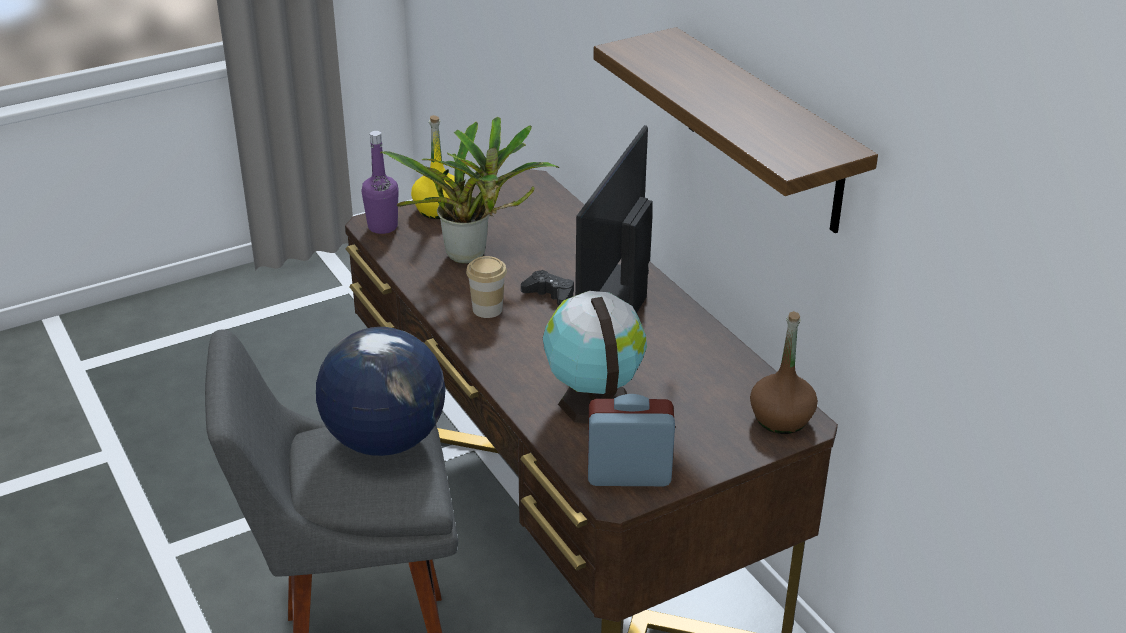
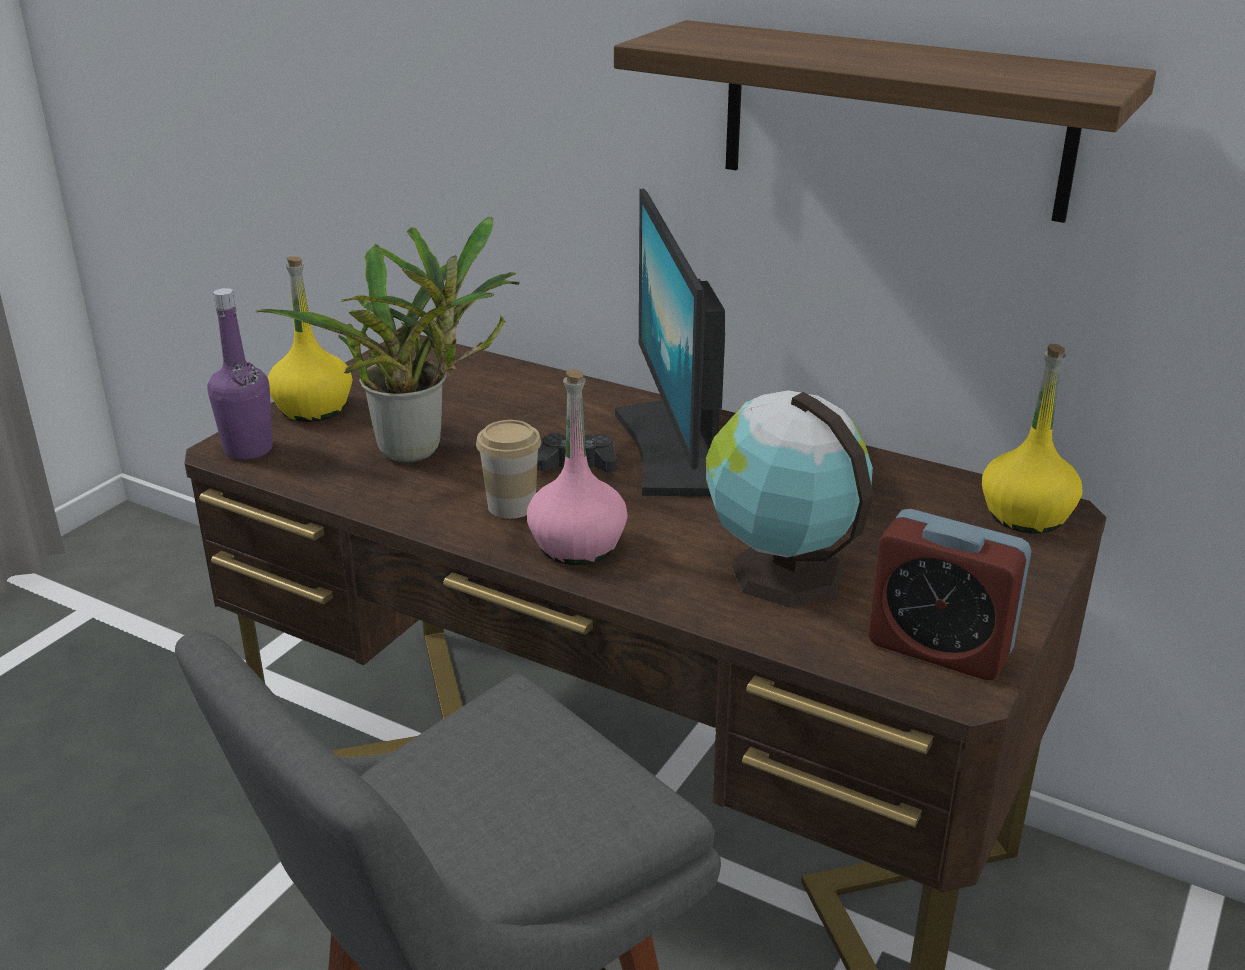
camera: 30 degrees left, 5 degrees down
globe [316,327,446,456] -> none
alarm clock [588,394,675,486] -> alarm clock turned 120 degrees counterclockwise [869,509,1031,680]
brown bottle [750,311,818,434] -> yellow bottle [982,344,1083,533]
none -> pink bottle [527,369,628,565]

